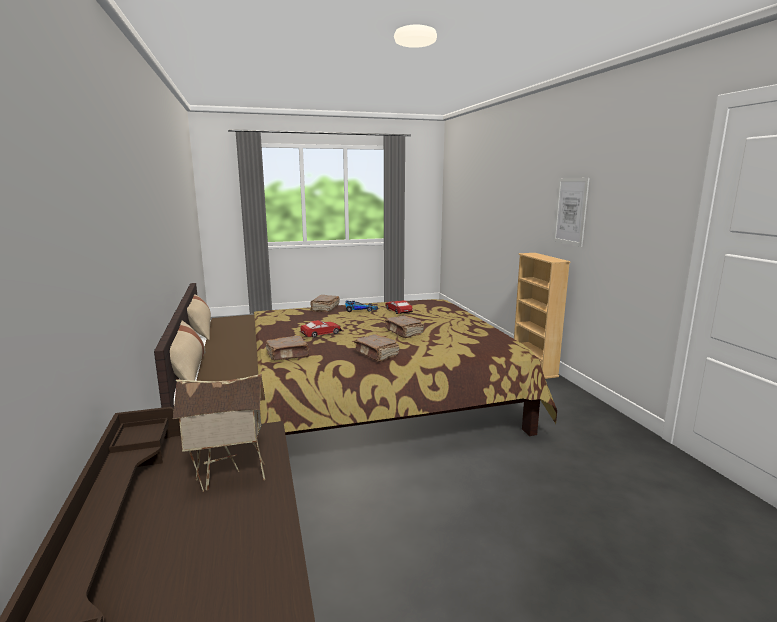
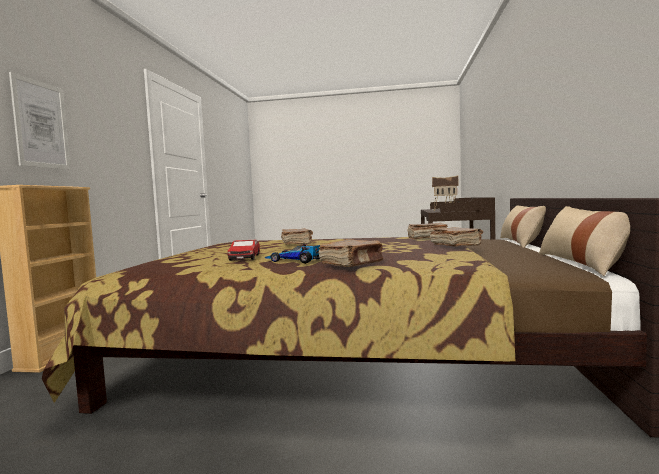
camera: 155 degrees left, 10 degrees down
toy car [300,320,342,338] -> none
brown book [354,334,399,362] -> brown book moved to [430,227,483,247]

